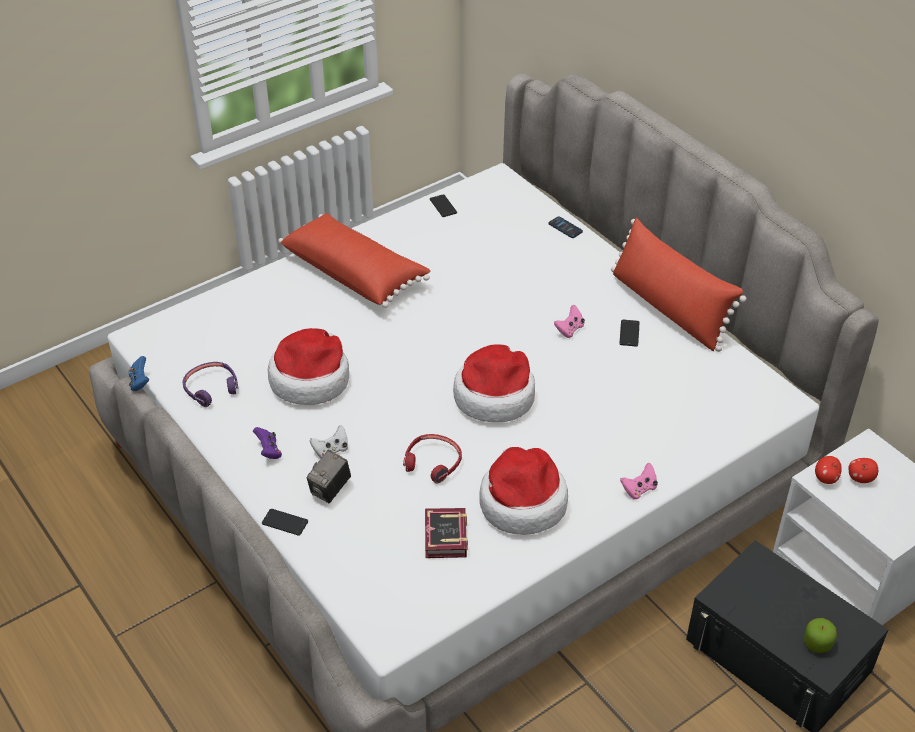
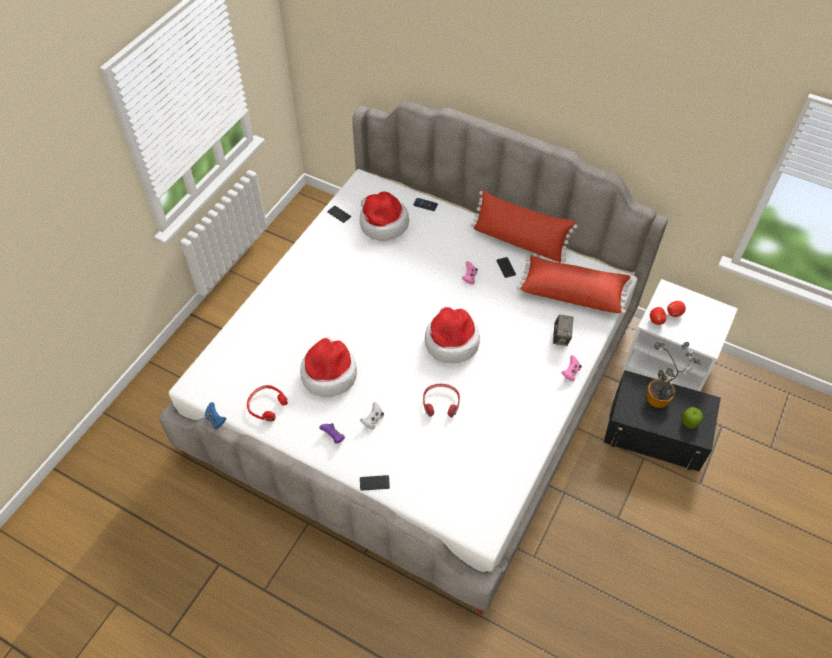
camera: 25 degrees left, 10 degrees up
purple headphones [183,362,238,407] -> red headphones [247,385,288,421]
red pillow [278,213,430,308] -> red pillow moved to [516,255,633,314]
camera [307,450,351,503] -> camera moved to [553,315,574,346]
book [425,508,468,558] -> none
hat [479,447,568,535] -> hat moved to [360,191,409,241]
none -> potted plant [647,342,701,408]

